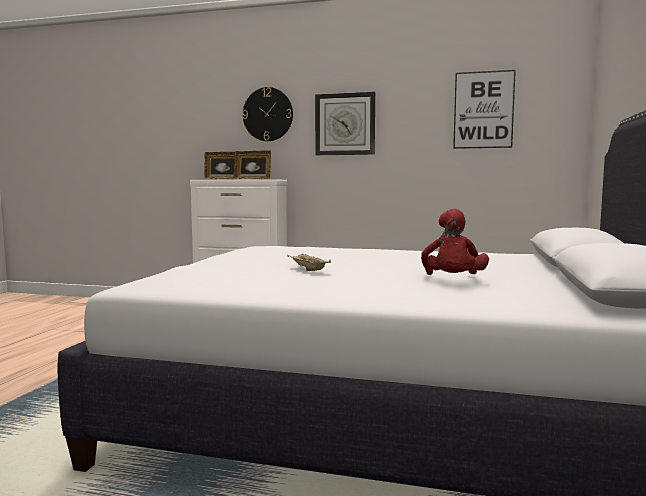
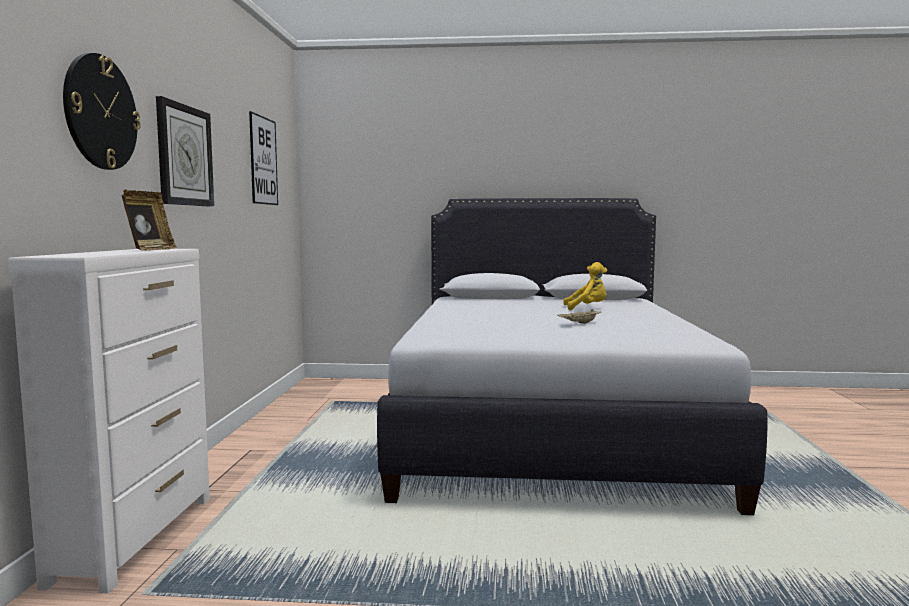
camera: 100 degrees left, 0 degrees up
picture frame [204,152,235,179] -> none
red plush toy [421,208,489,275] -> yellow plush toy [563,262,607,310]

